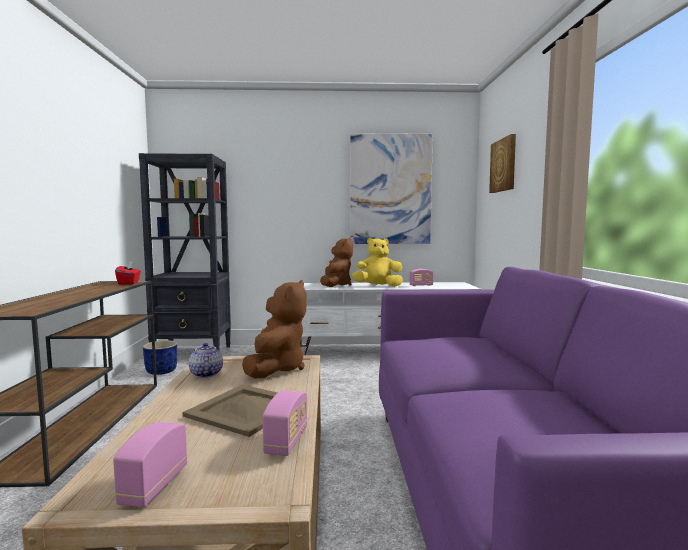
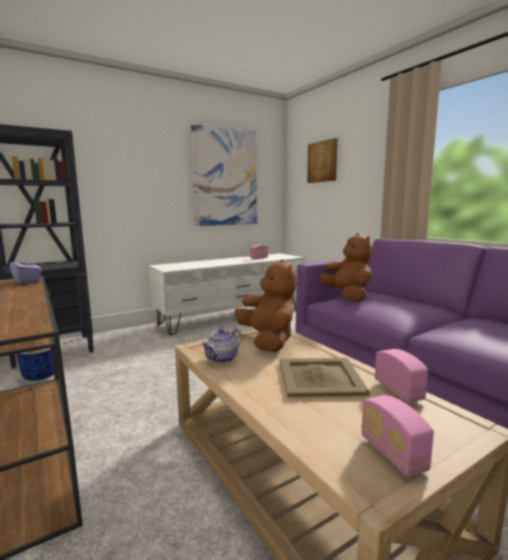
camera: 30 degrees left, 5 degrees up
red tissue box [115,261,141,285] -> purple tissue box [9,255,42,284]
teapot [189,343,223,378] -> teapot turned 90 degrees counterclockwise [201,328,241,363]
brown plush toy [320,238,353,287] -> brown plush toy moved to [320,233,372,302]
yellow plush toy [352,237,403,287] -> none

